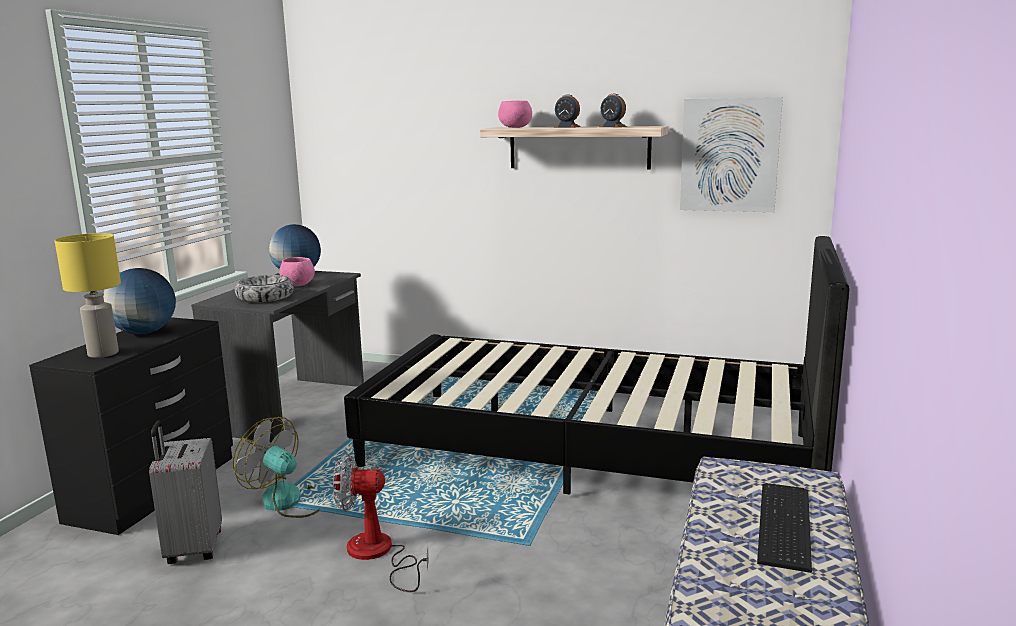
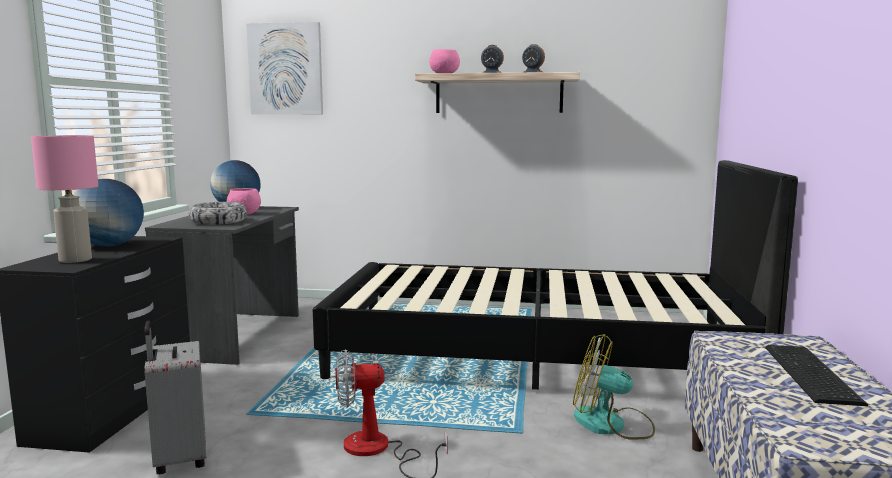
camera: 10 degrees left, 5 degrees down
yellow table lamp [55,233,121,358] -> pink table lamp [31,135,98,263]
fan [233,417,319,518] -> fan moved to [573,334,655,439]
picture [680,97,783,212] -> picture moved to [246,22,323,115]

